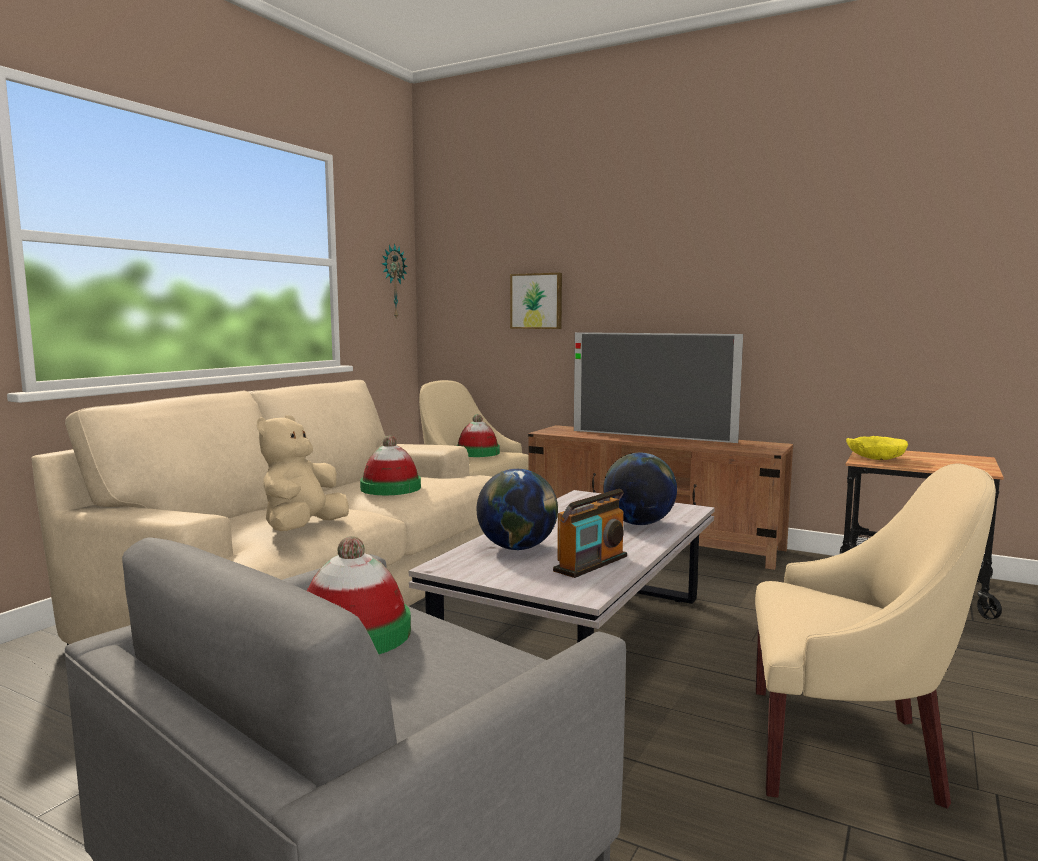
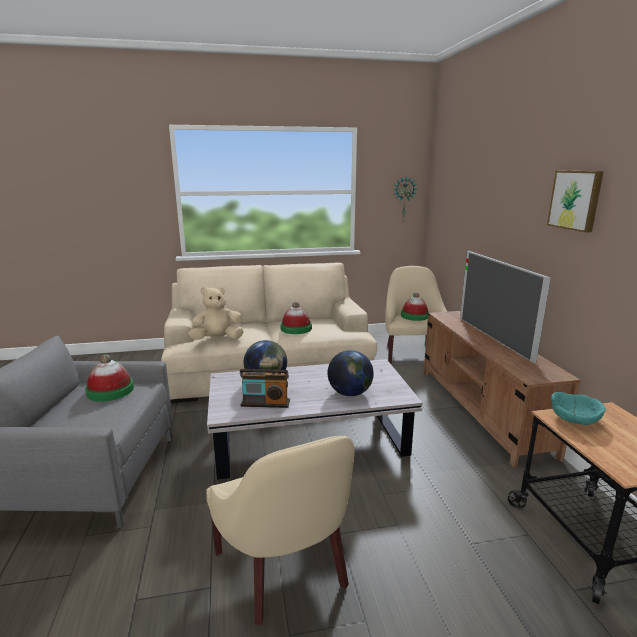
camera: 50 degrees right, 10 degrees up
picture [510,273,562,329] -> picture moved to [547,171,604,232]
yellow bowl [846,436,908,460] -> turquoise bowl [551,392,606,425]

